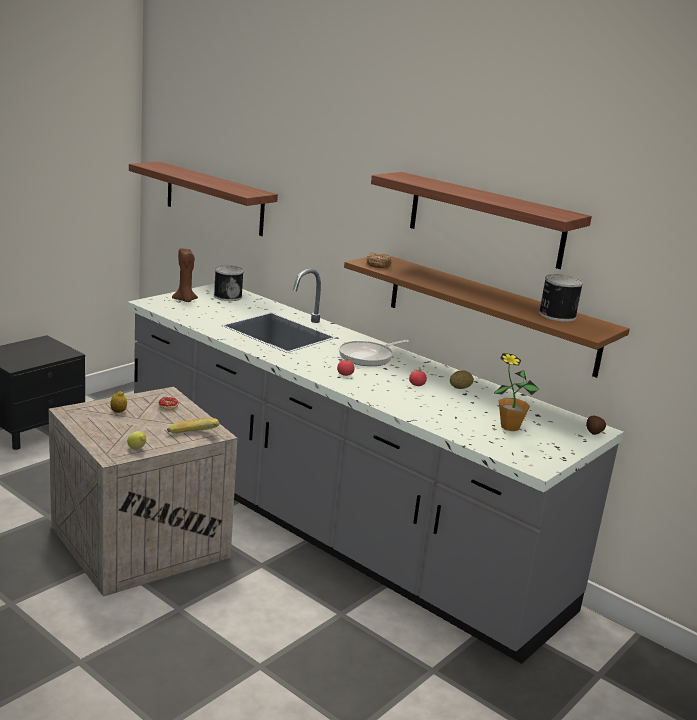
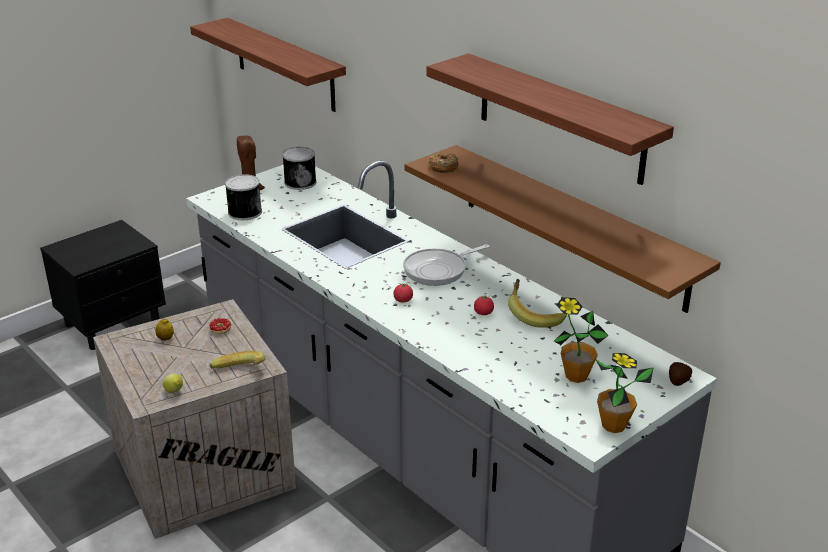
camera: 10 degrees right, 10 degrees up
potato [450,371,474,389] -> banana [508,279,567,328]
can [539,274,583,322] -> can moved to [225,174,262,220]
none -> potted plant [595,353,654,433]

